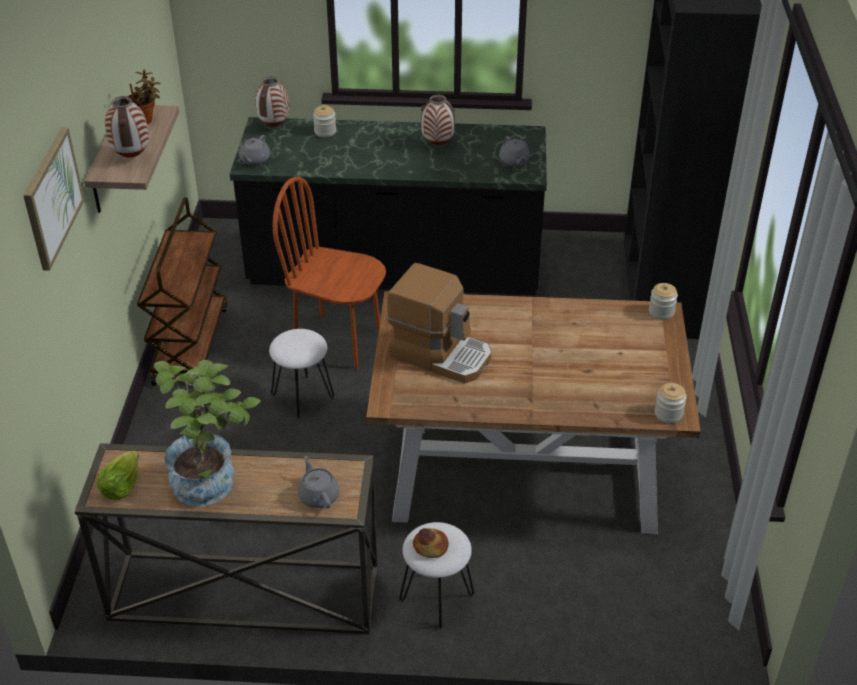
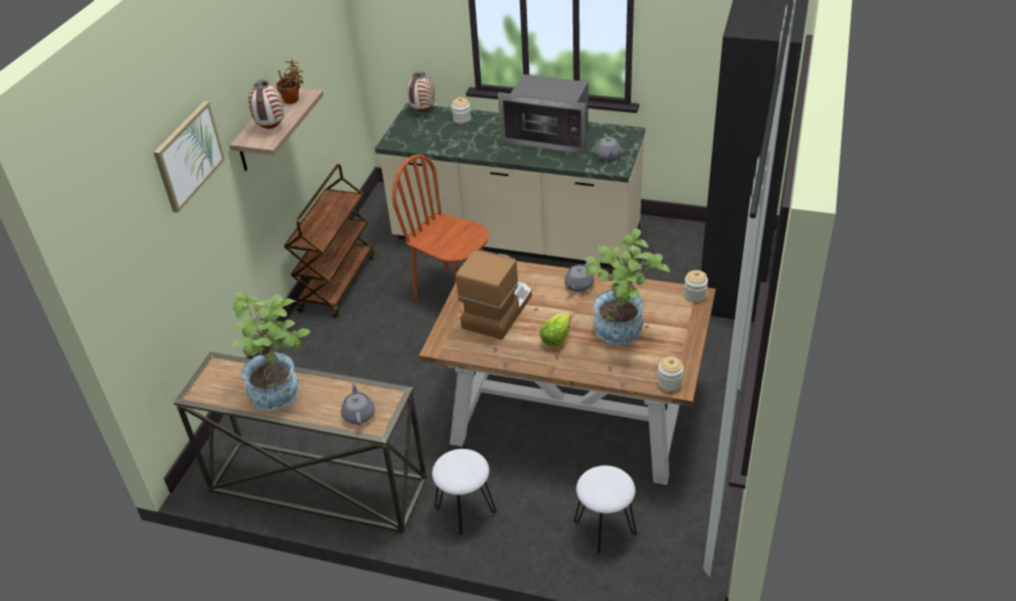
camera: 15 degrees right, 0 degrees up
lettuce [97,451,139,500] -> lettuce moved to [540,312,571,347]
black counter [230,117,547,295] -> beige counter [375,103,645,268]
grey teapot [239,135,270,165] -> grey teapot moved to [564,263,594,292]
white stool [269,329,334,419] -> white stool moved to [574,465,637,556]
coffee machine [387,263,491,383] -> coffee machine turned 105 degrees counterclockwise [456,250,532,340]
bread [413,528,449,558] -> none
vase [421,95,455,145] -> microwave [498,74,588,155]
none -> potted plant [584,228,670,345]

